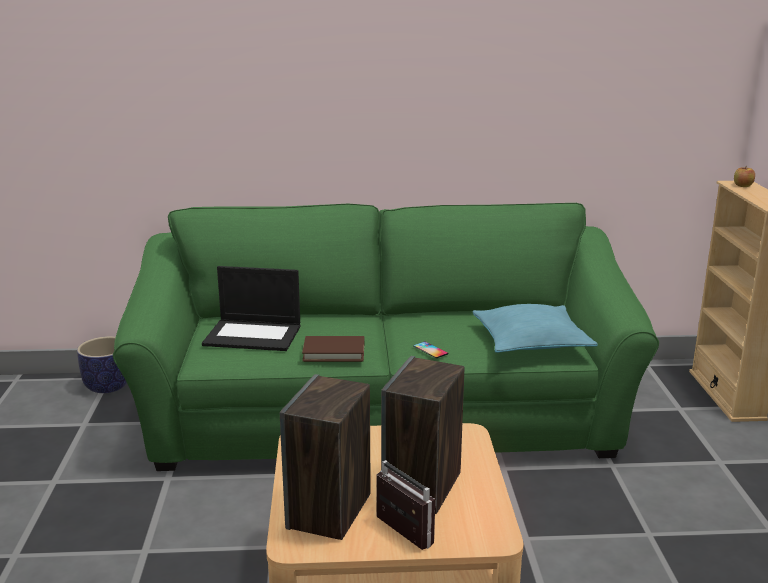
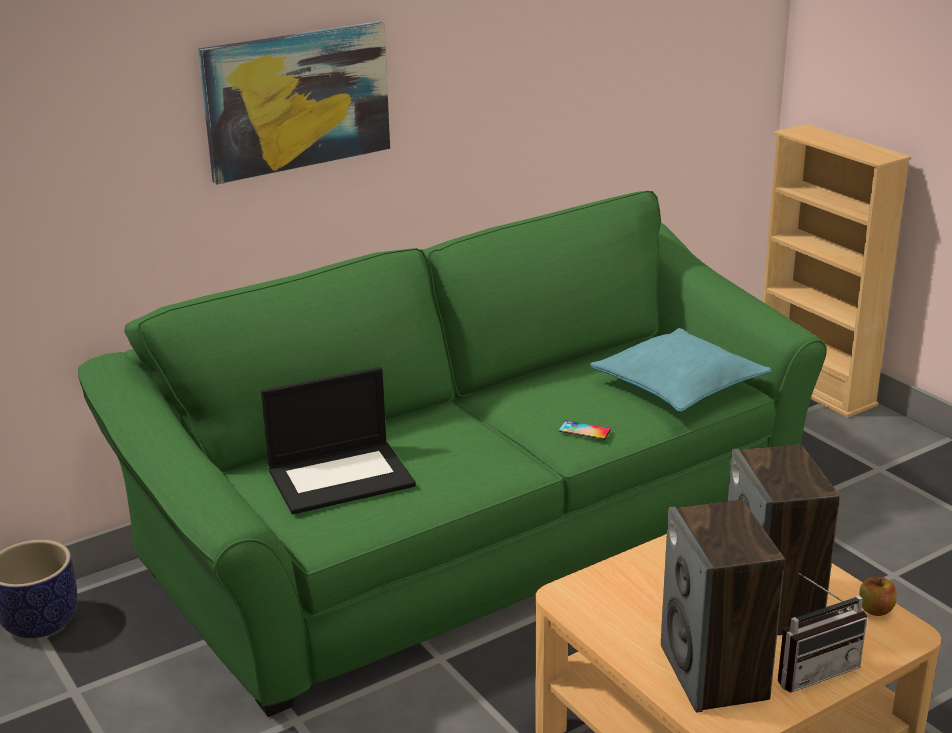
camera: 30 degrees left, 5 degrees up
brown book [302,336,364,362] -> none
radio [376,460,435,550] -> radio turned 135 degrees clockwise [778,573,867,693]
apple [734,165,755,187] -> apple moved to [859,577,897,616]
none -> picture [198,21,390,184]

